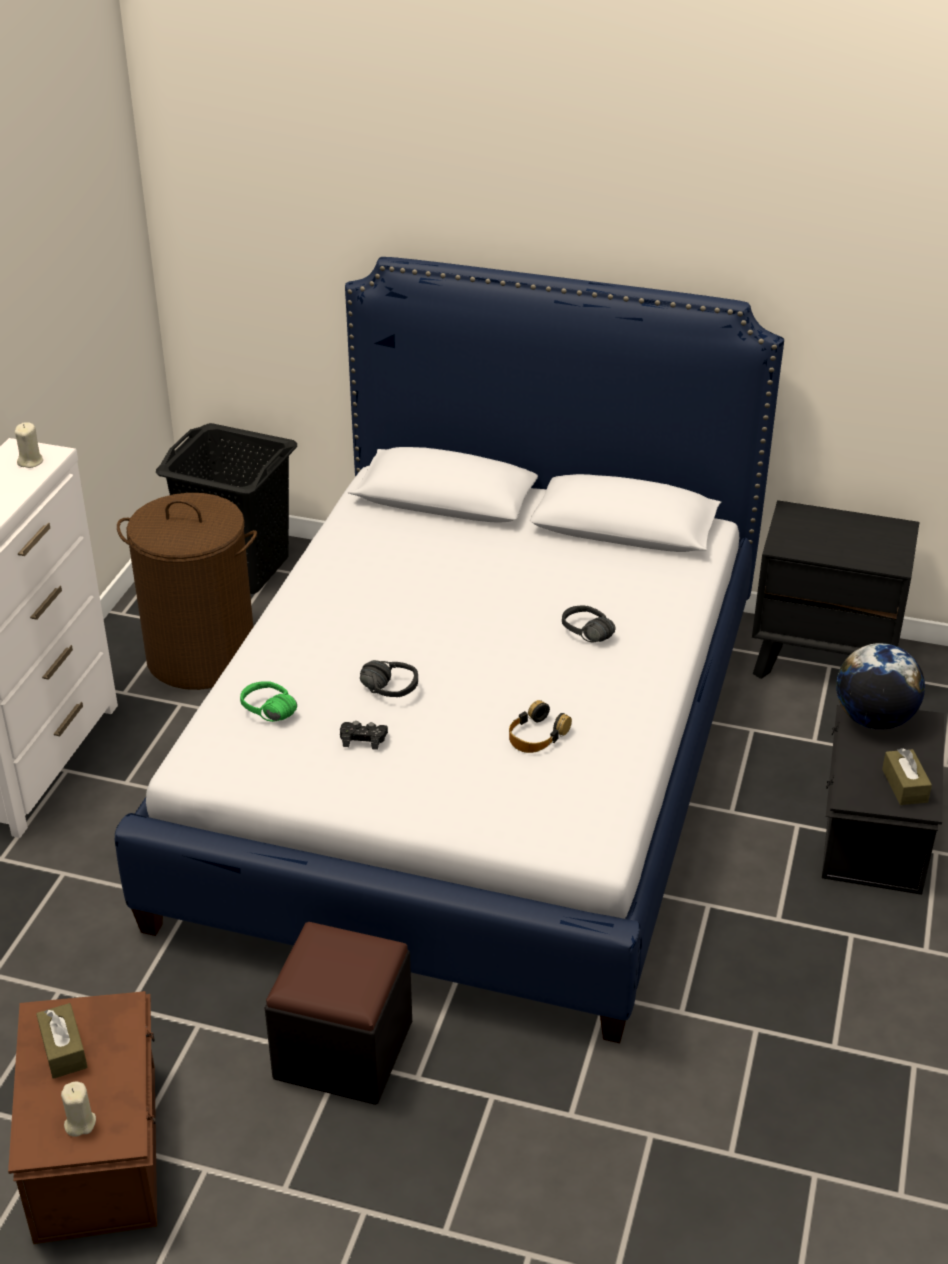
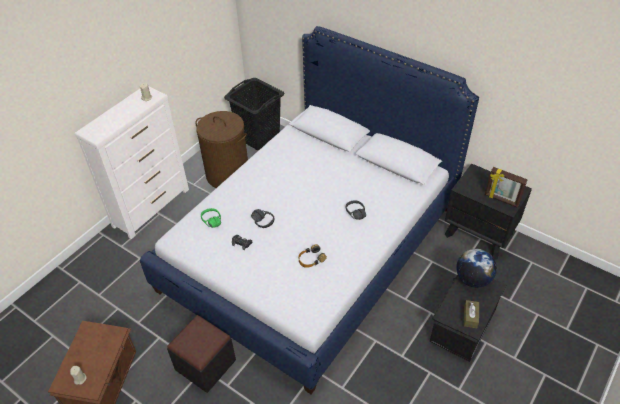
camera: 20 degrees right, 10 degrees up
brown tissue box [36,1003,88,1079] -> none
none -> picture frame [485,167,528,207]

